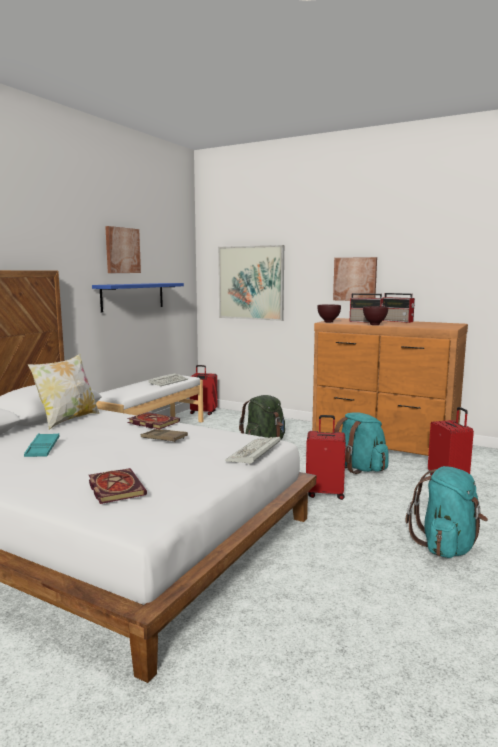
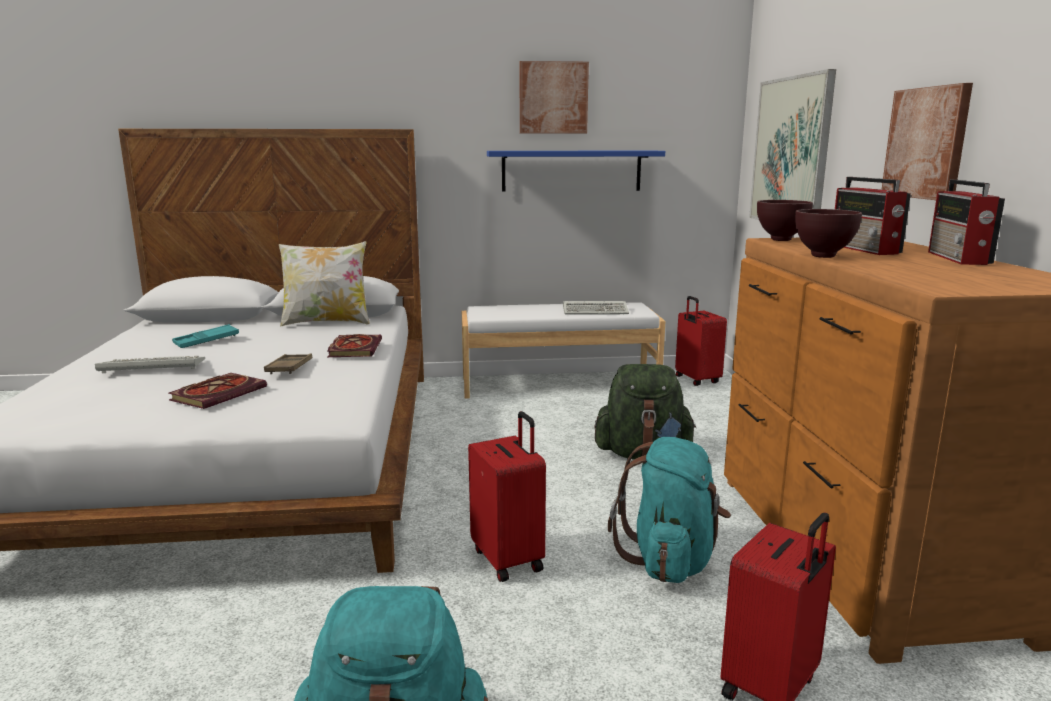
camera: 55 degrees right, 5 degrees up
book [89,468,147,504] -> book moved to [169,373,267,409]
keyboard [225,437,281,465] -> keyboard moved to [95,356,205,373]

